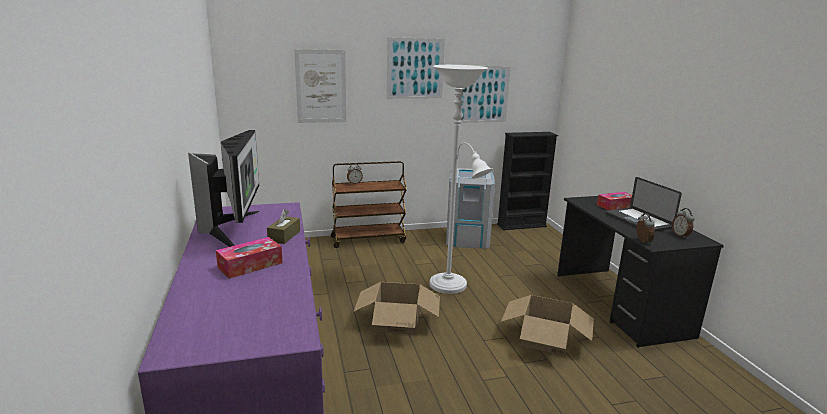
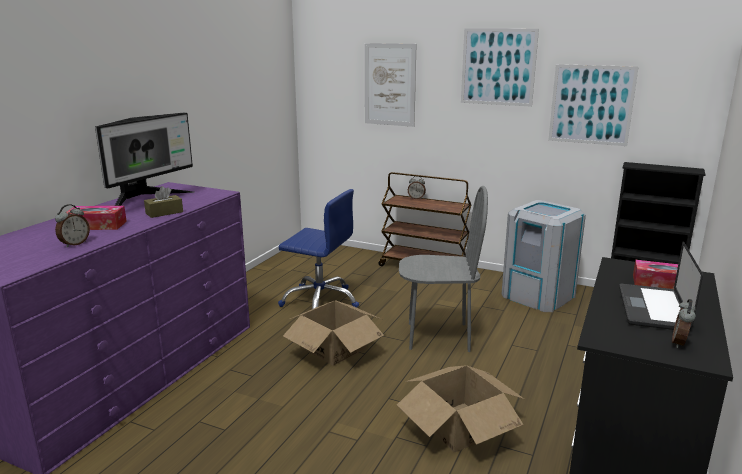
camera: 40 degrees right, 0 degrees up
white floor lamp [430,65,493,294] -> grey chair [399,186,488,352]
alarm clock [636,213,655,244] -> alarm clock moved to [55,204,90,248]
none -> blue office chair [278,189,359,309]

